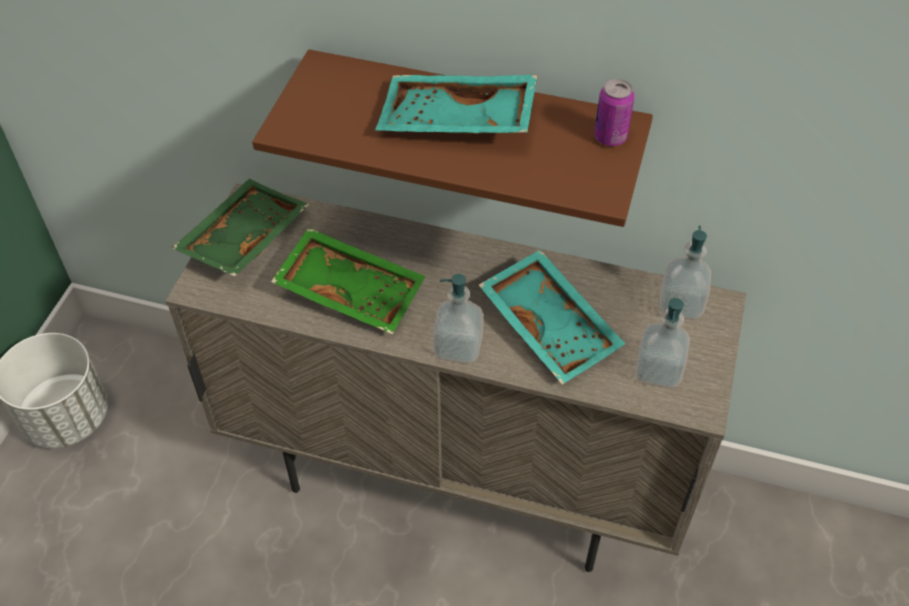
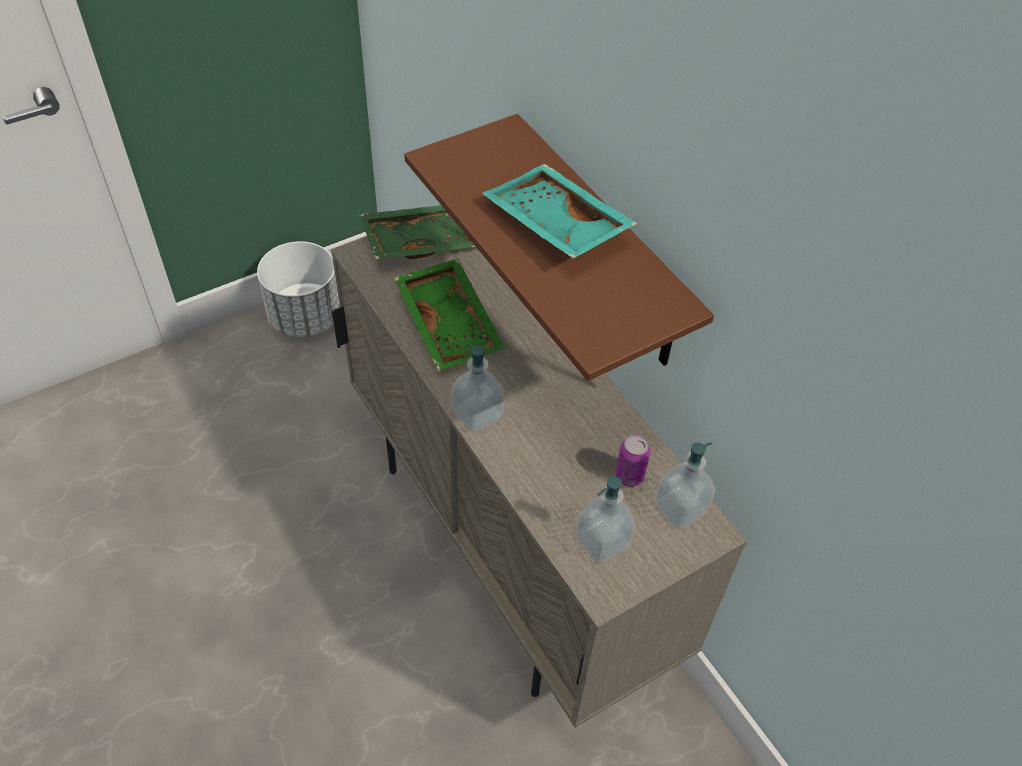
camera: 40 degrees right, 0 degrees up
turquoise tray [479,249,625,385] -> none
can [594,79,634,146] -> can moved to [616,435,651,487]

